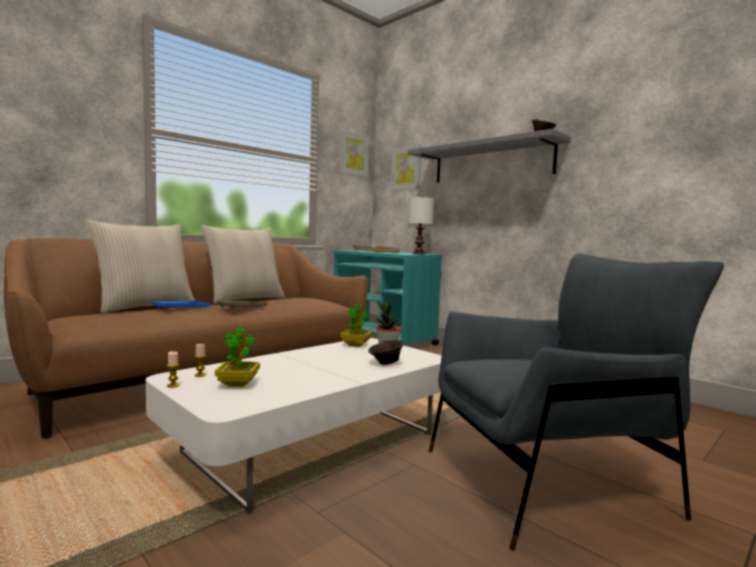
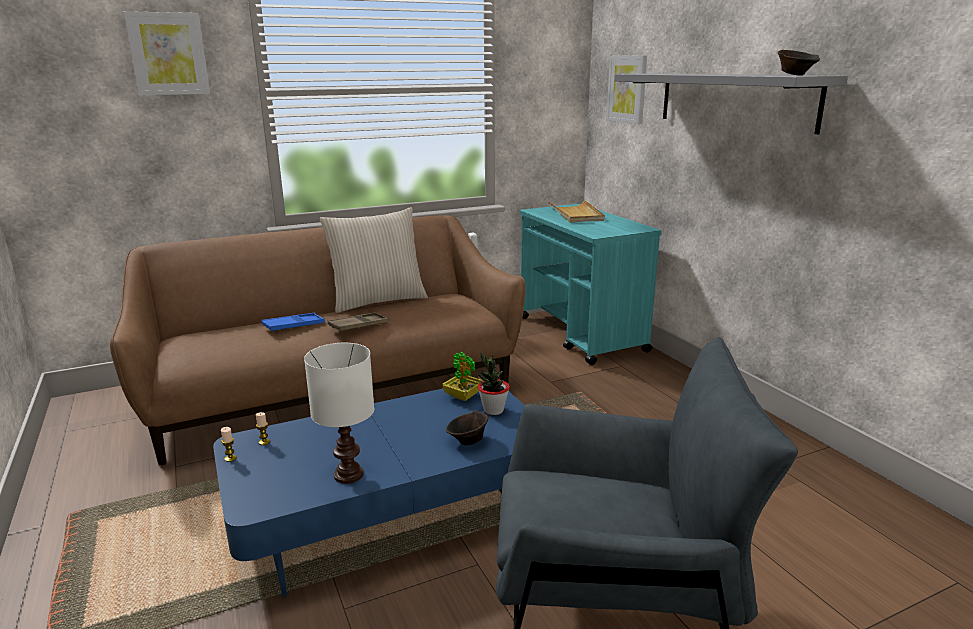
camera: 20 degrees right, 15 degrees up
beige pillow [87,220,195,313] -> none
white coffee table [146,338,442,513] -> blue coffee table [213,380,525,597]
potted plant [215,326,260,387] -> none
picture [339,129,369,177] -> picture moved to [124,11,210,96]
white table lamp [408,197,434,254] -> white table lamp moved to [304,343,374,484]

